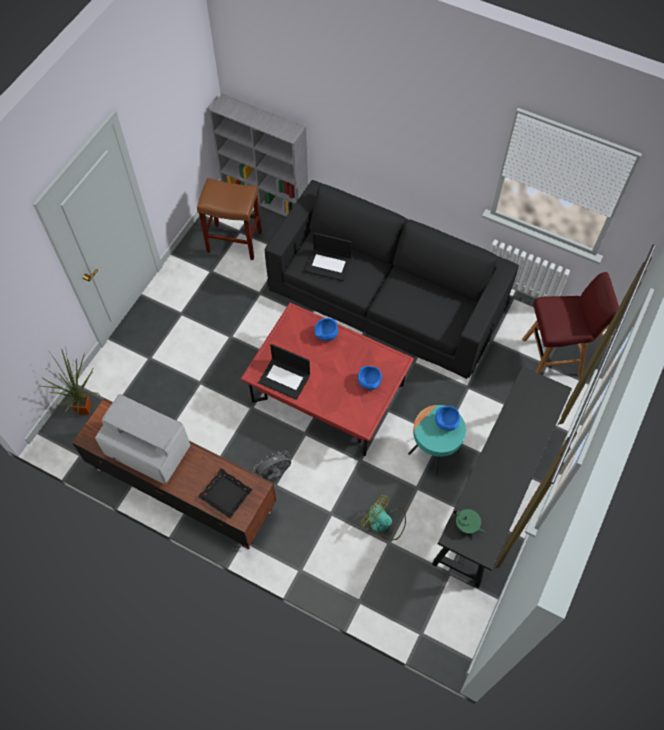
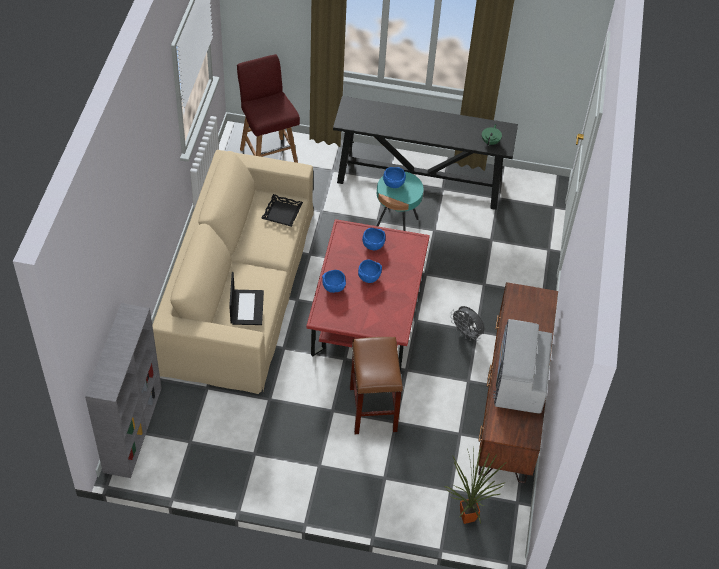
camera: 110 degrees left, 10 degrees down
brown stool [197,178,262,260] -> brown stool moved to [350,337,403,434]
black tray [198,468,253,519] -> black tray moved to [261,194,303,227]
laptop [258,344,310,400] -> none
black sofa [265,180,519,379] -> beige sofa [152,150,314,394]
fan [360,495,406,540] -> none
none -> blue bowl [358,259,382,283]

